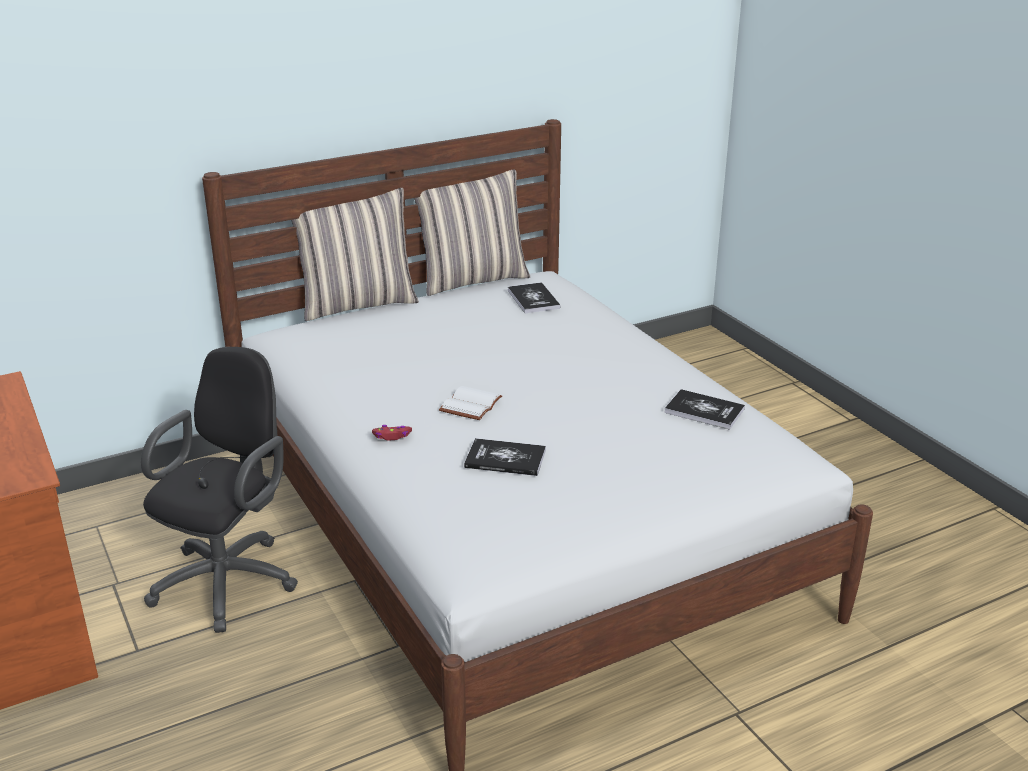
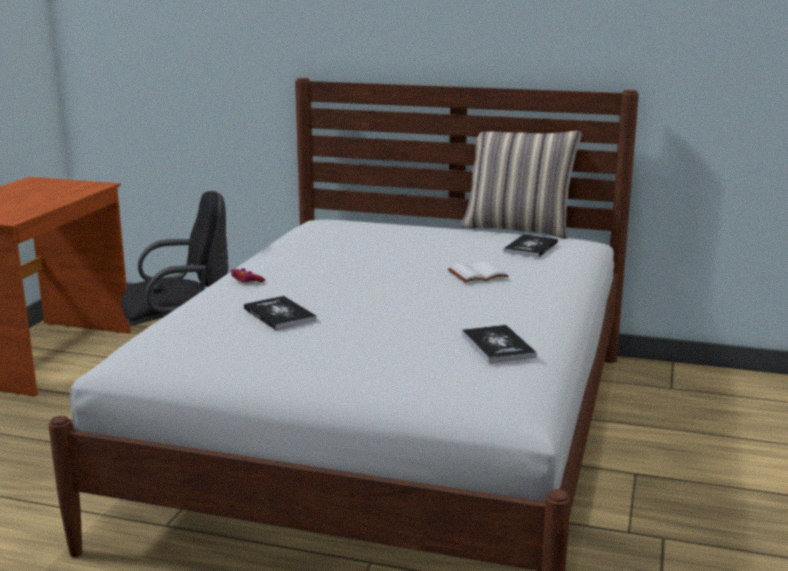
camera: 45 degrees right, 10 degrees down
pillow [291,188,419,321] -> none
white book [439,386,502,420] -> white book moved to [448,261,508,282]

